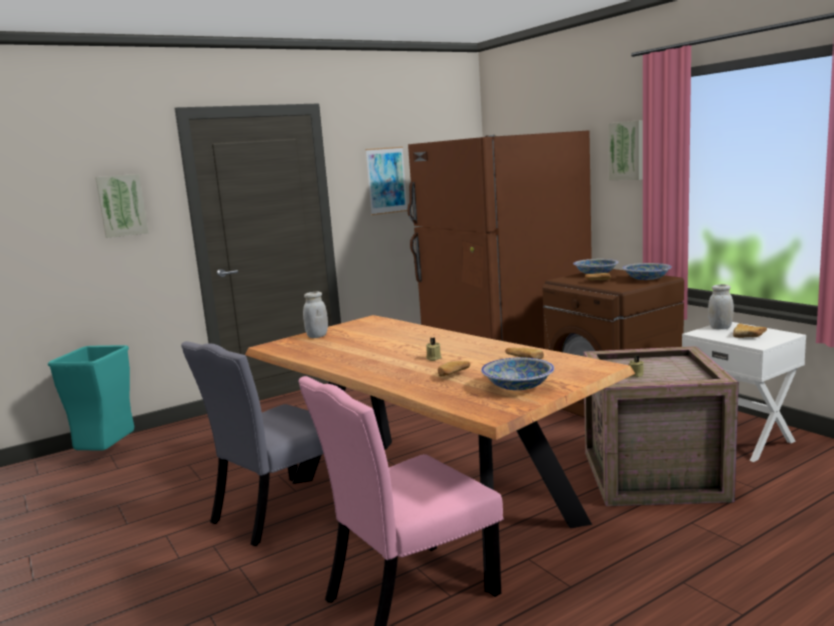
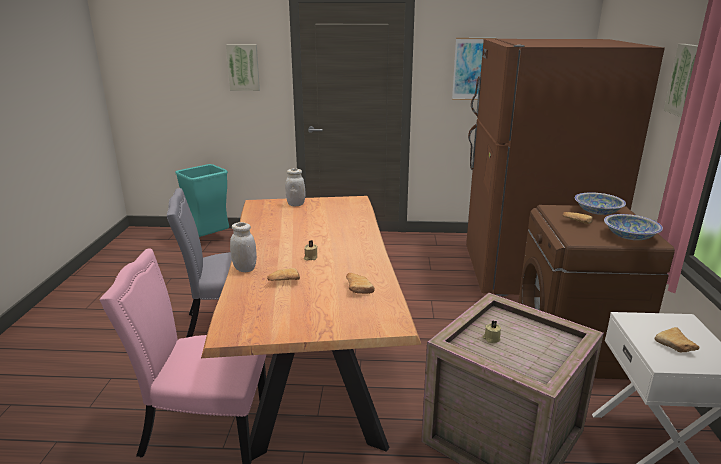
camera: 35 degrees right, 10 degrees up
bowl [481,357,554,390] -> none
white jar [708,284,734,329] -> white jar moved to [230,222,257,272]

